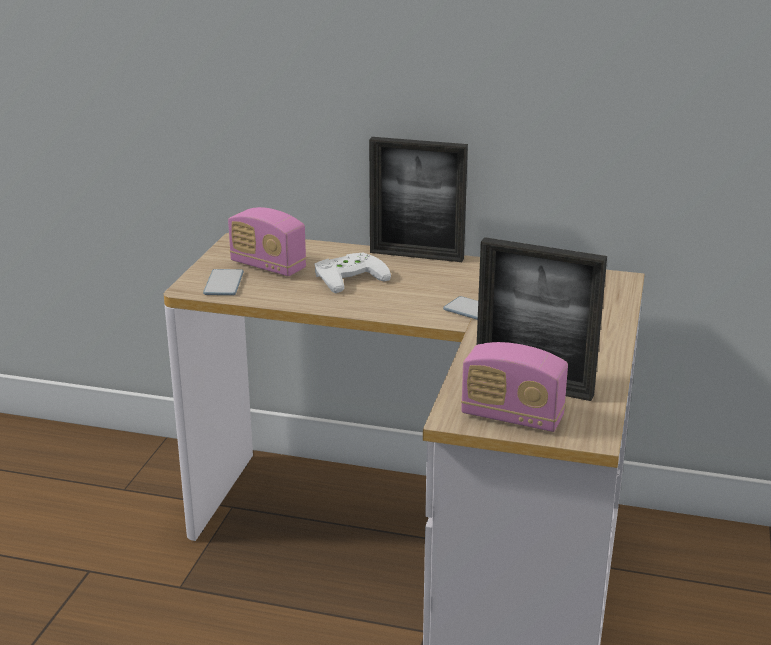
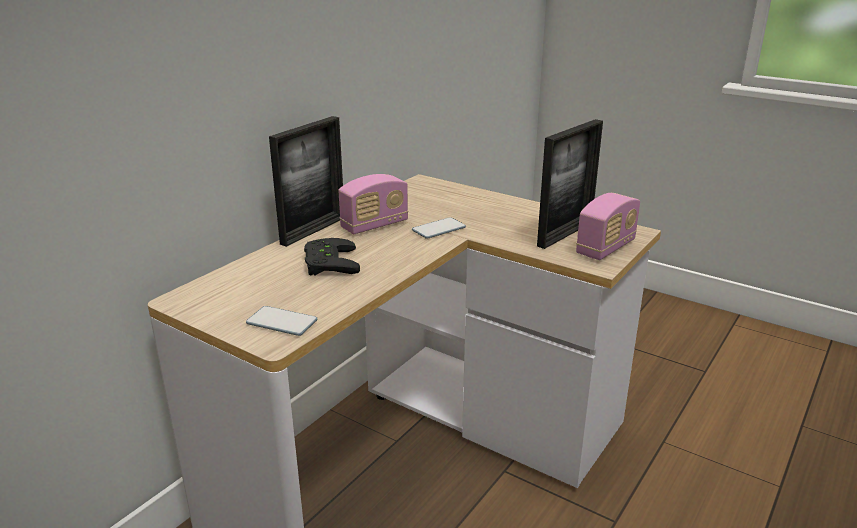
camera: 70 degrees left, 0 degrees up
radio [228,207,307,276] -> radio moved to [338,174,408,234]
white game controller [315,253,391,293] -> black game controller [304,238,360,276]

